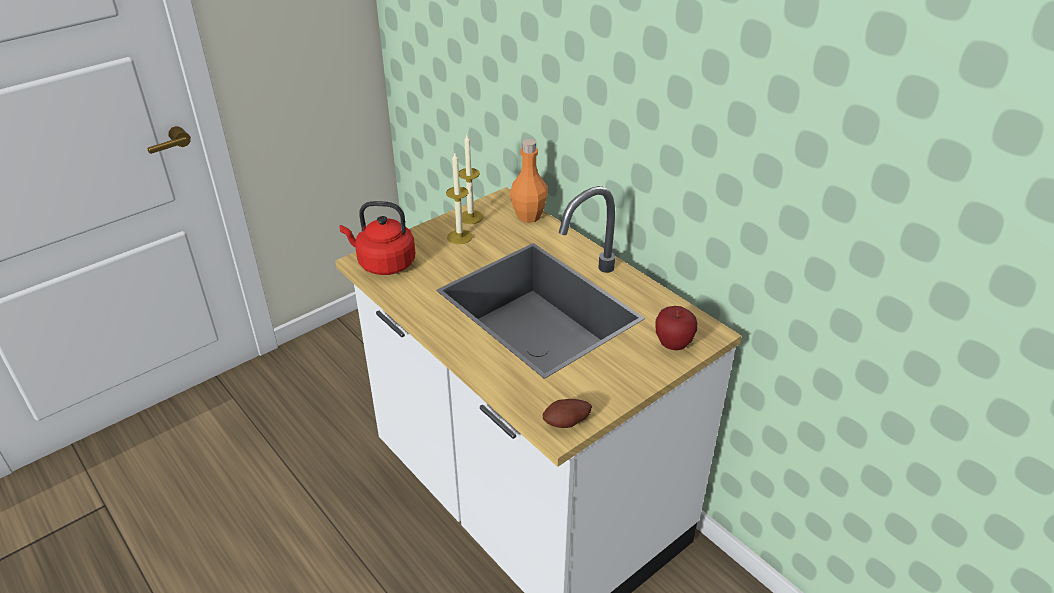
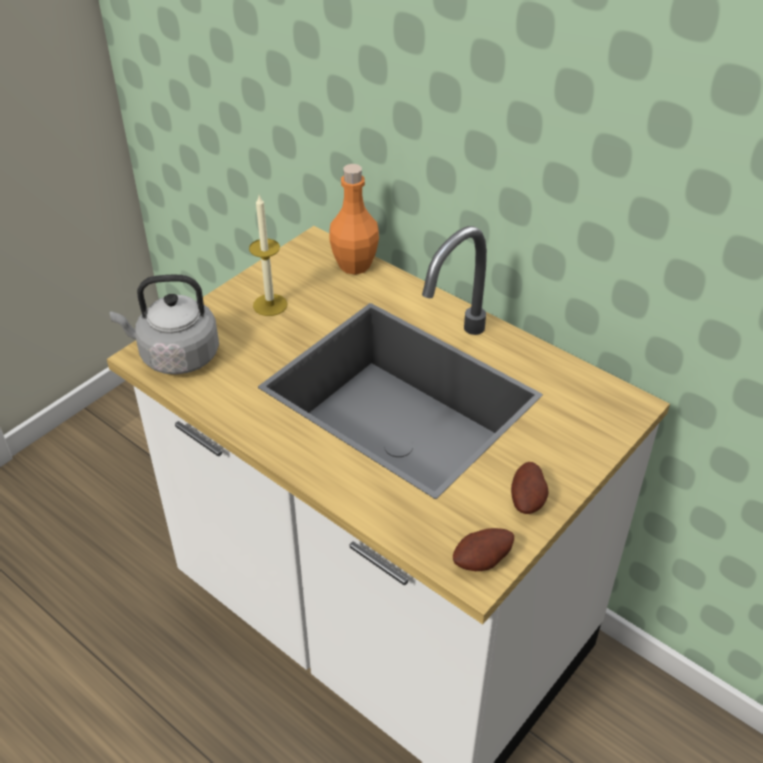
camera: 10 degrees left, 5 degrees up
red kettle [340,201,415,275] -> grey kettle [110,275,219,375]
candle [459,135,483,224] -> none
apple [655,306,698,350] -> none
none -> potato [511,462,548,514]

